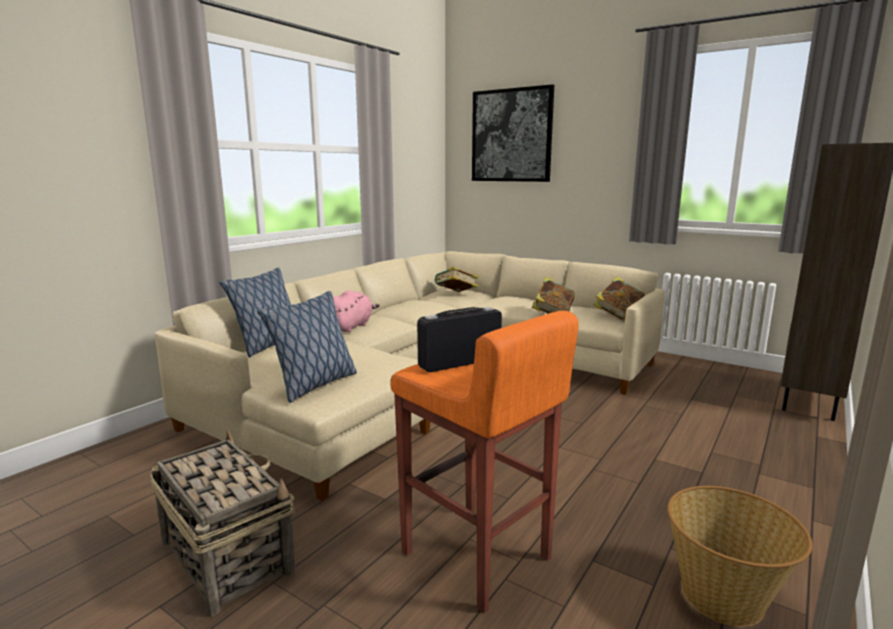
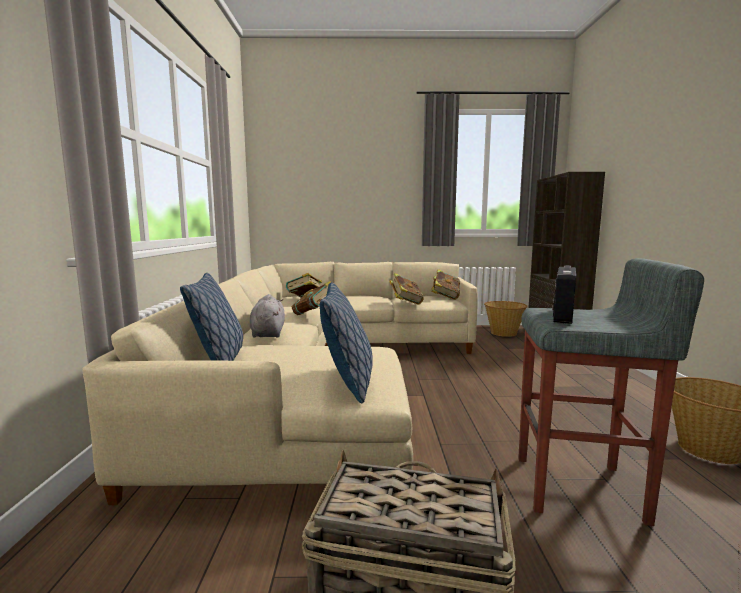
camera: 35 degrees left, 5 degrees down
pink plush toy [333,290,380,332] -> grey plush toy [250,294,285,338]
orange stool [390,311,579,613] -> grey stool [518,258,704,526]
picture [472,84,554,182] -> none
none -> book [292,281,331,315]
none -> basket [484,301,528,337]

